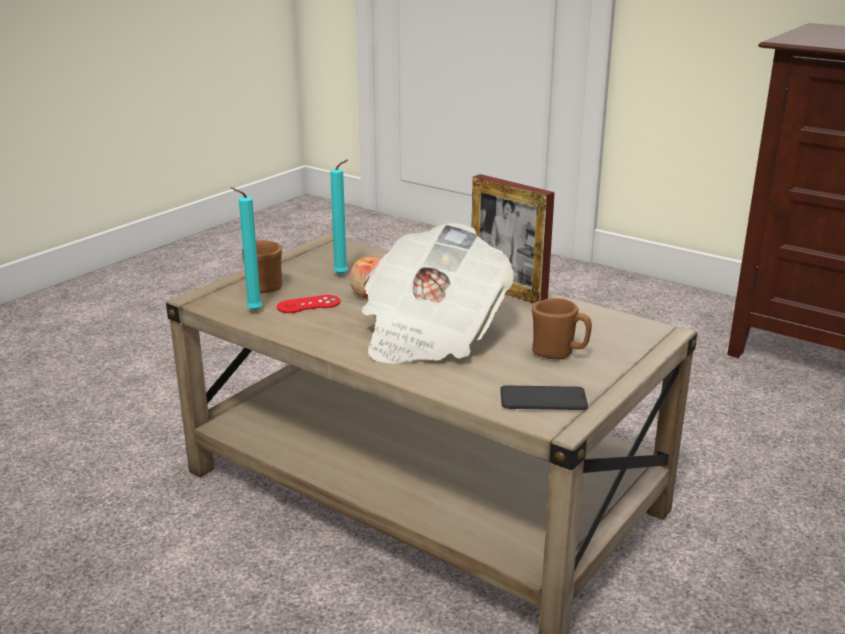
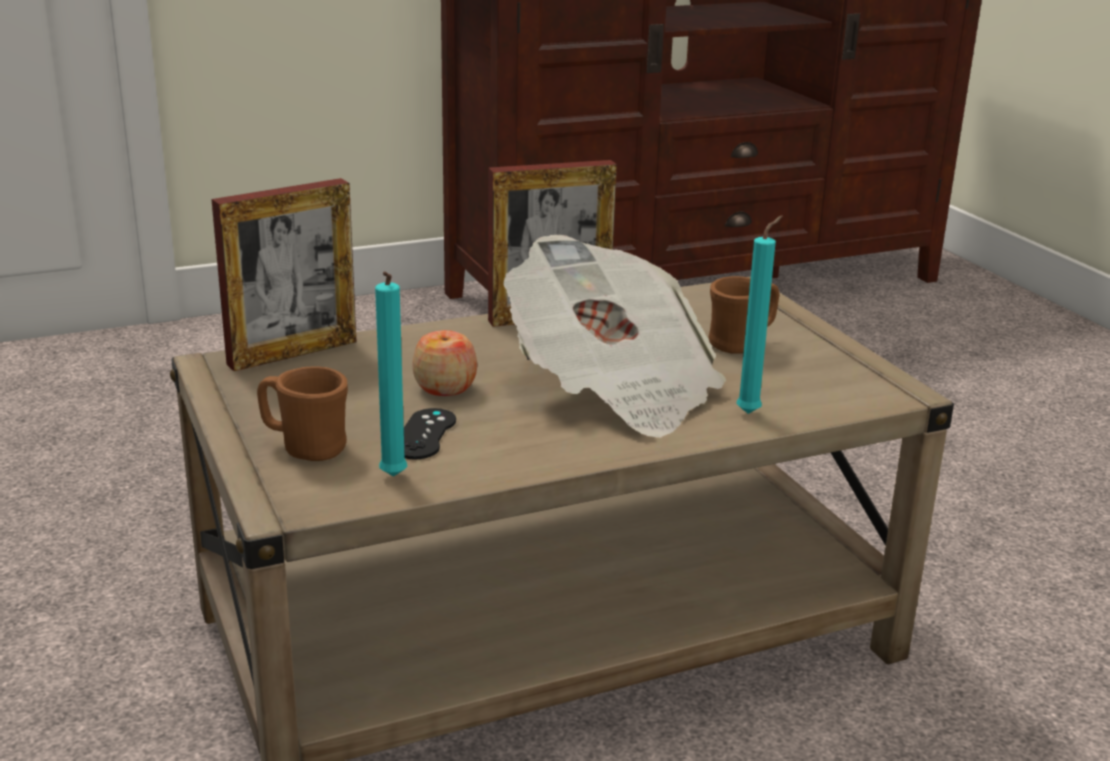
camera: 60 degrees left, 0 degrees up
red game controller [277,295,341,313] -> black game controller [404,408,456,459]
turquoise candle [330,159,348,275] -> turquoise candle moved to [736,215,783,414]
phone [500,385,588,410] -> none
none -> picture frame [211,178,356,371]

